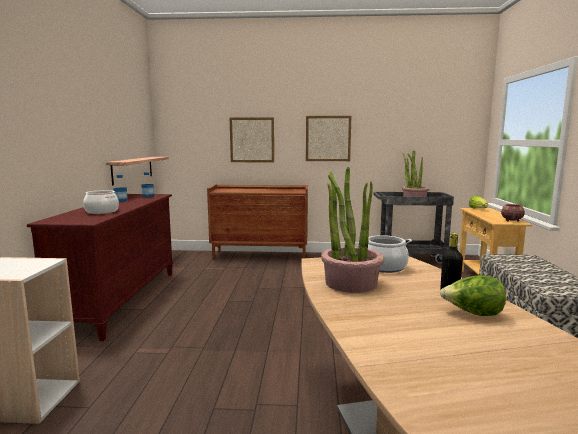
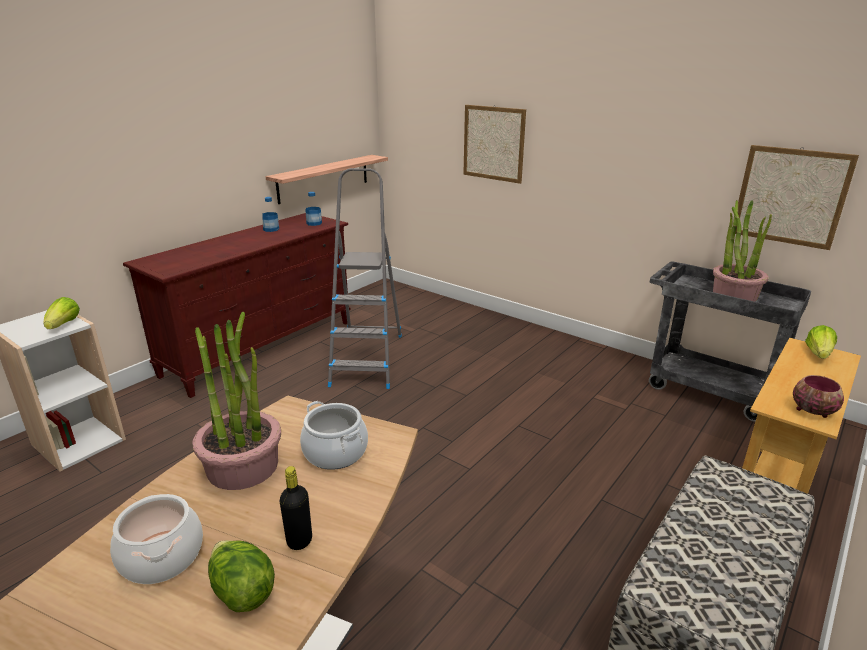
camera: 35 degrees right, 15 degrees up
cooking pot [83,190,119,214] -> cooking pot moved to [110,494,203,584]
brown cabinet [207,185,308,260] -> none
picture [306,116,351,161] -> picture moved to [735,145,859,250]
none -> lettuce [43,297,80,329]
none -> grey step ladder [328,168,402,389]

